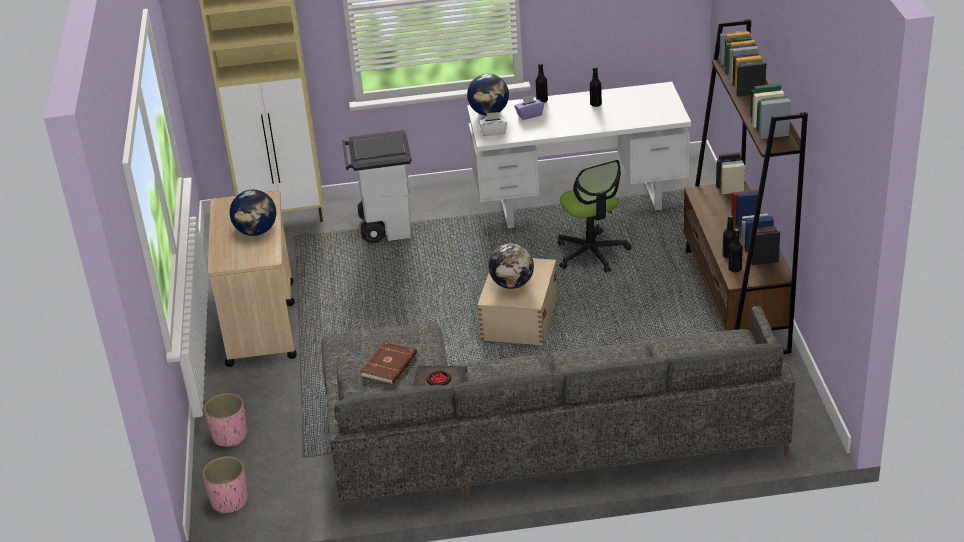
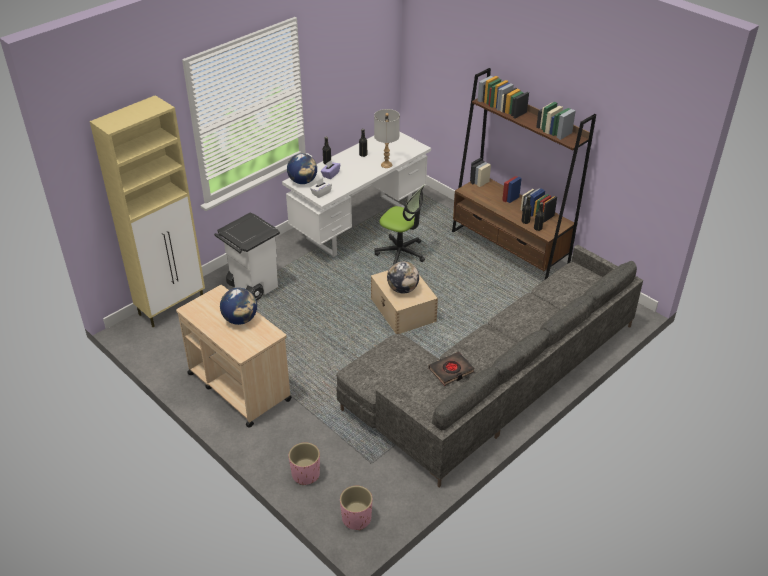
camera: 40 degrees left, 5 degrees up
brown book [360,341,417,385] -> none
none -> grey table lamp [374,109,400,168]

